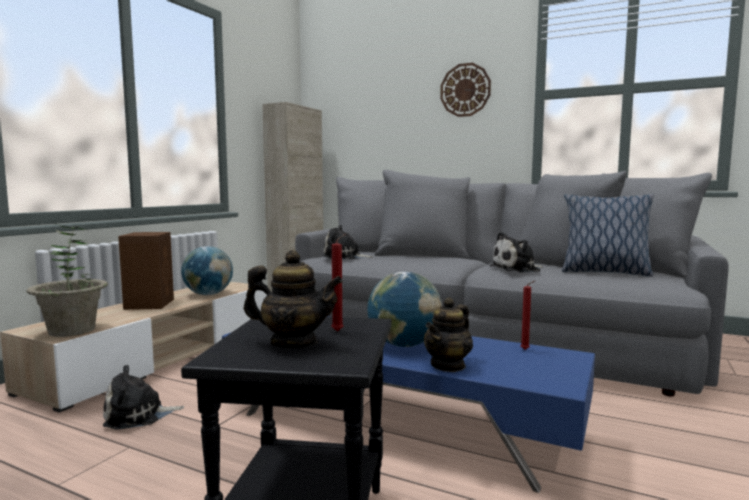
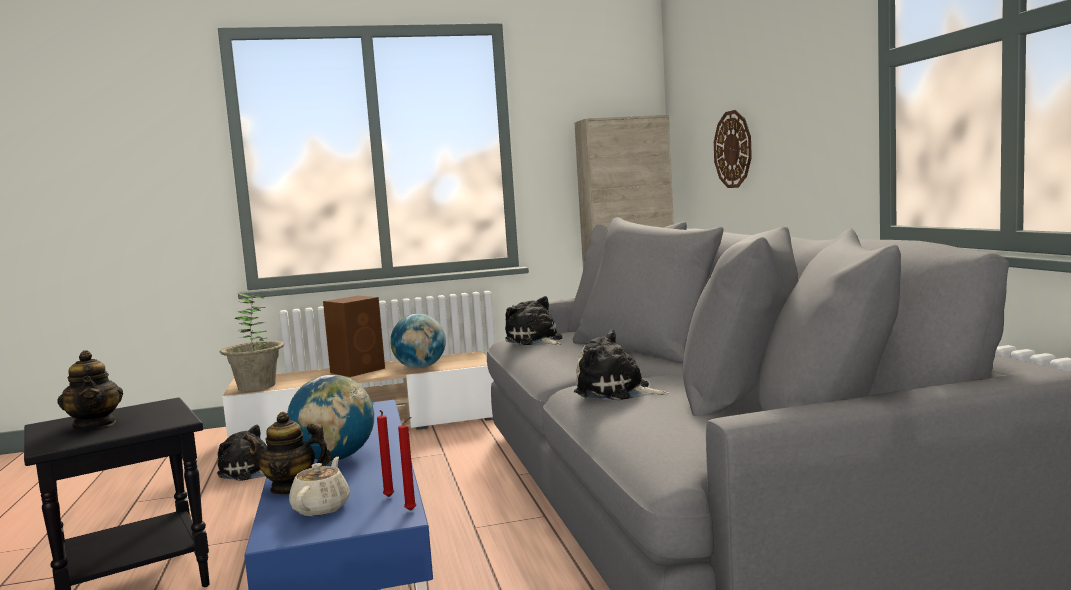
camera: 50 degrees right, 0 degrees up
red candle [331,234,346,332] -> red candle moved to [398,417,416,511]
wall clock [440,63,491,117] -> wall clock moved to [714,110,752,188]
pillow [562,194,654,277] -> none
none -> beige teapot [289,457,350,516]

